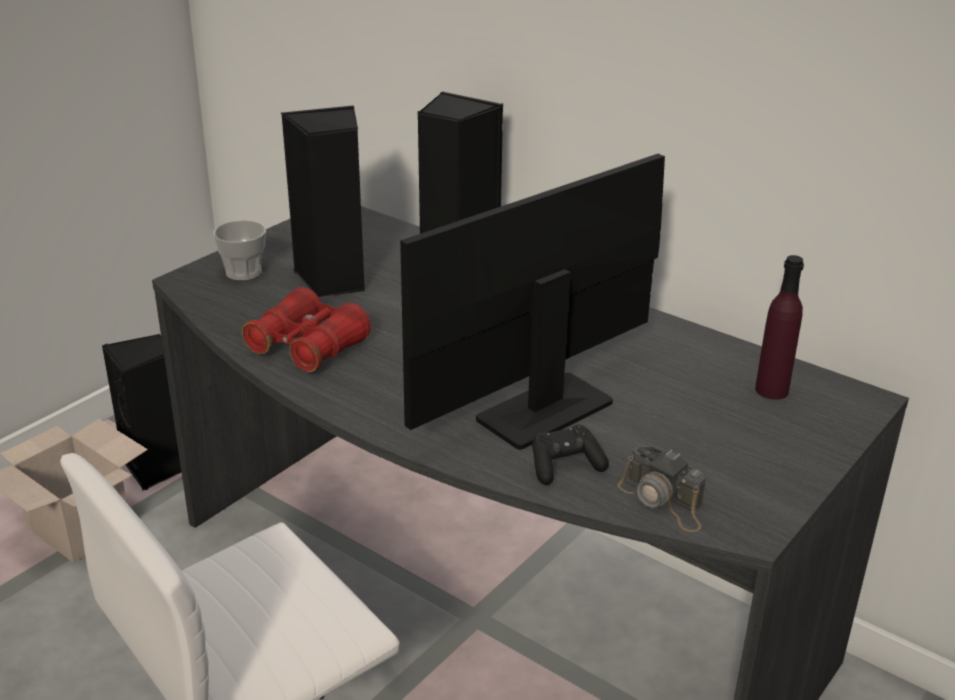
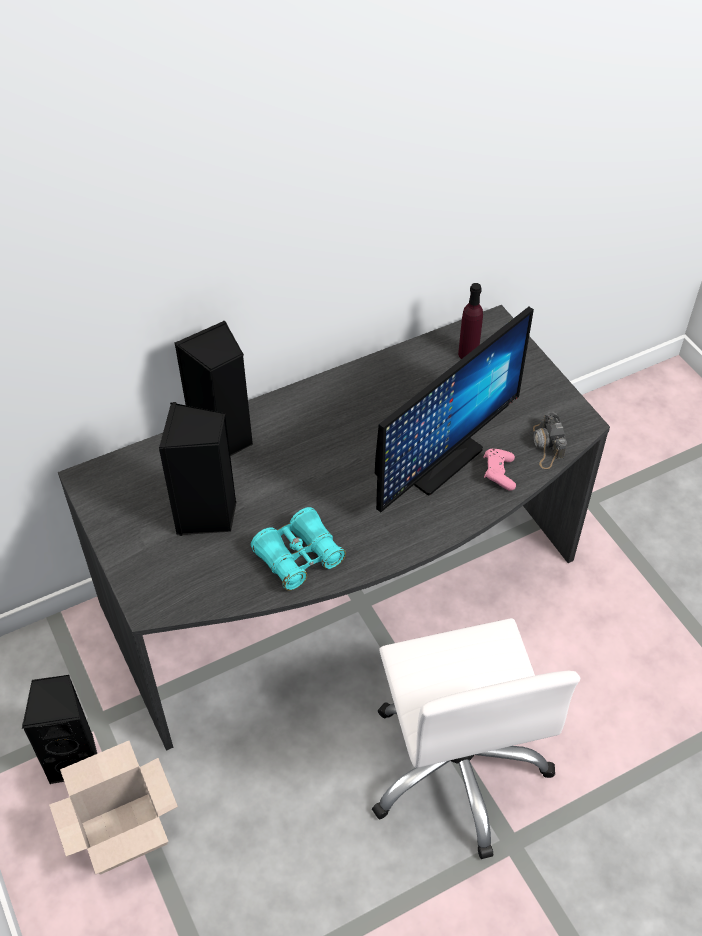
camera: 65 degrees left, 20 degrees up
cup [213,220,266,281] -> none
red binoculars [242,287,371,372] -> turquoise binoculars [251,507,346,591]
monitor [400,154,665,450] -> monitor turned 120 degrees counterclockwise [375,307,534,512]
black game controller [532,425,609,485] -> pink game controller [483,449,516,491]
camera [617,446,706,532] -> camera turned 105 degrees clockwise [533,412,567,469]

